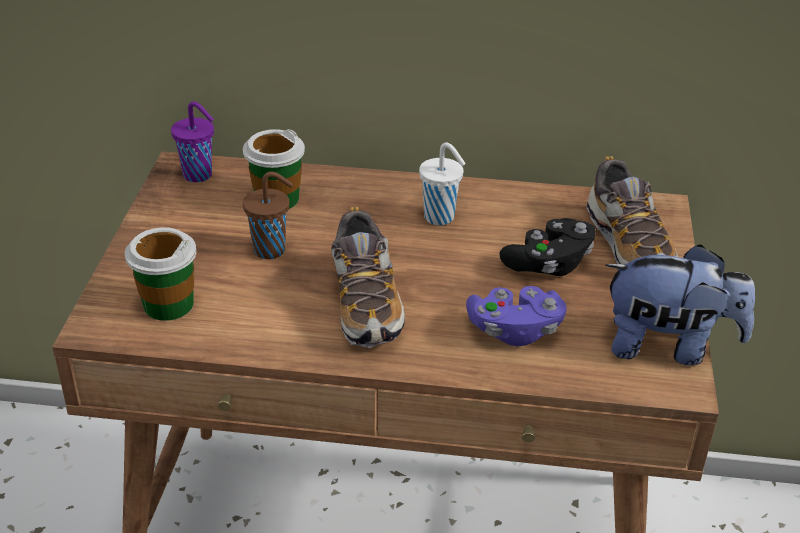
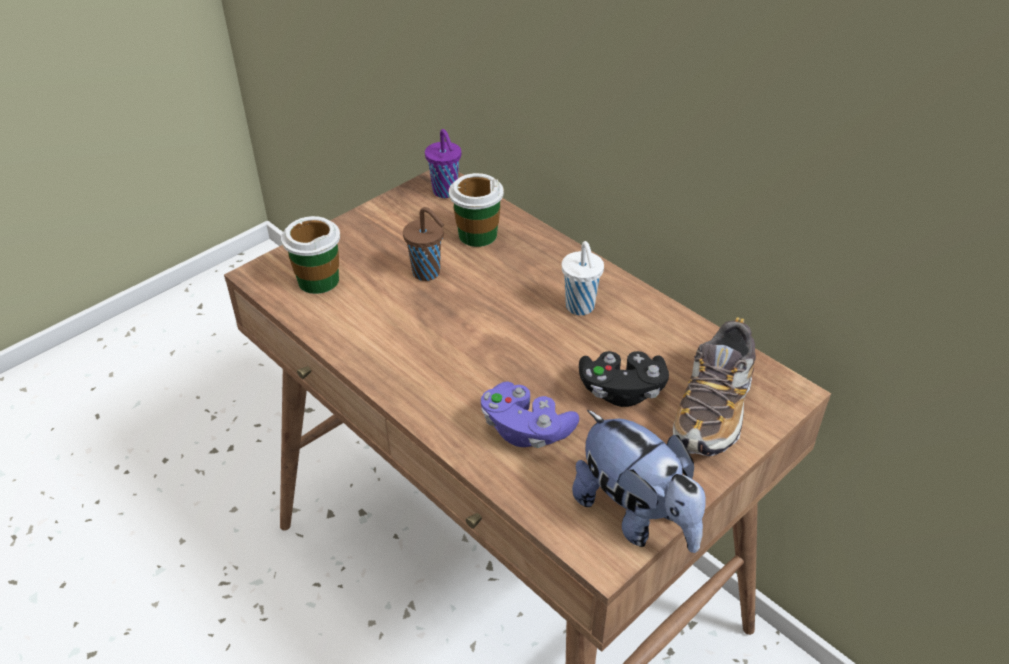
camera: 40 degrees right, 5 degrees up
shoe [331,207,405,348] -> none

